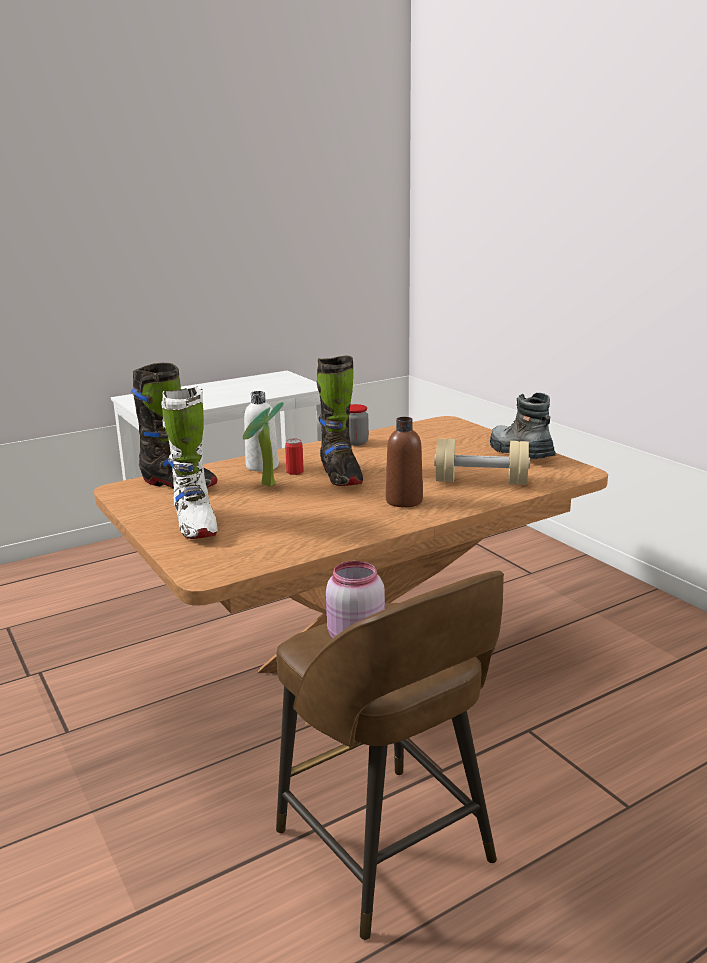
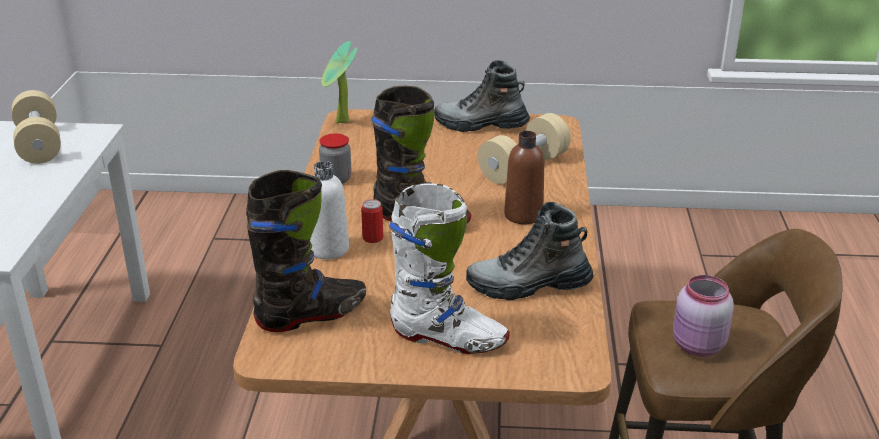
camera: 55 degrees left, 10 degrees up
potted plant [243,402,284,487] -> potted plant moved to [321,41,357,124]
none -> beige dumbbell [12,90,61,164]
none -> boot [466,202,593,300]

